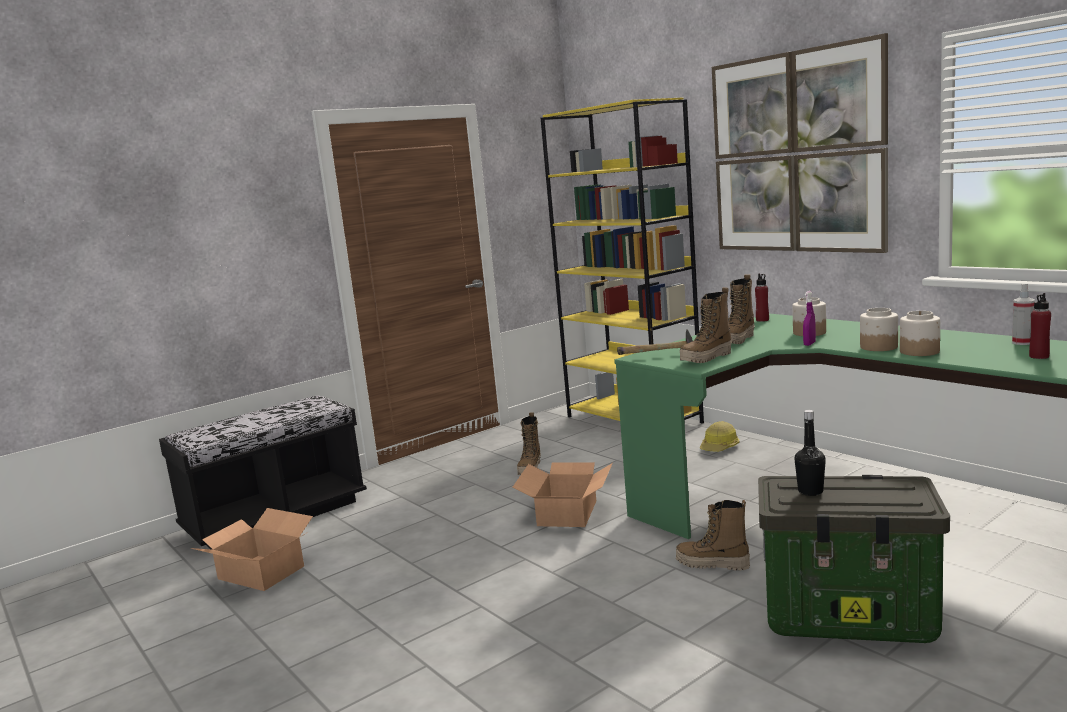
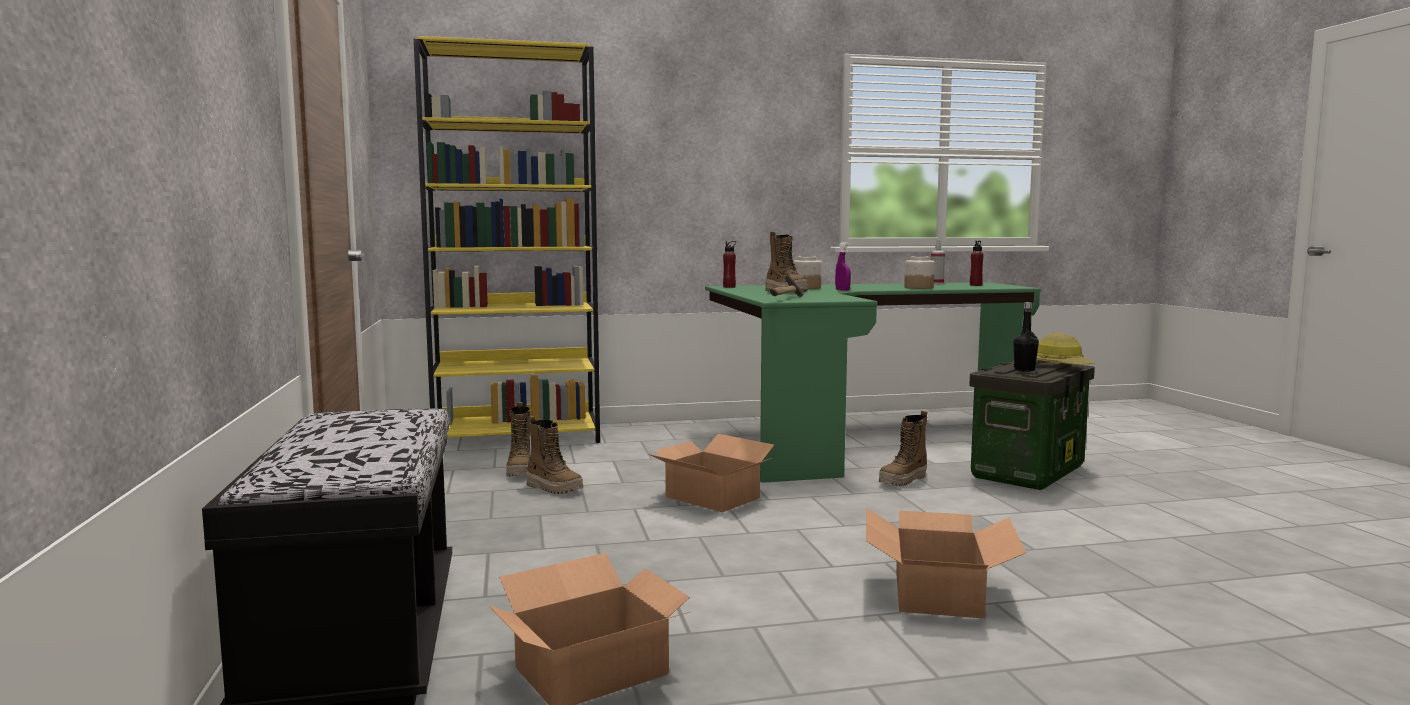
camera: 65 degrees left, 5 degrees down
boot [680,287,732,363] -> boot moved to [506,402,533,477]
hard hat [700,421,740,452] -> hard hat moved to [1036,333,1095,365]
picture [712,33,888,253] -> none
jar [860,308,898,351] -> none
none -> cardboard box [866,508,1026,619]

